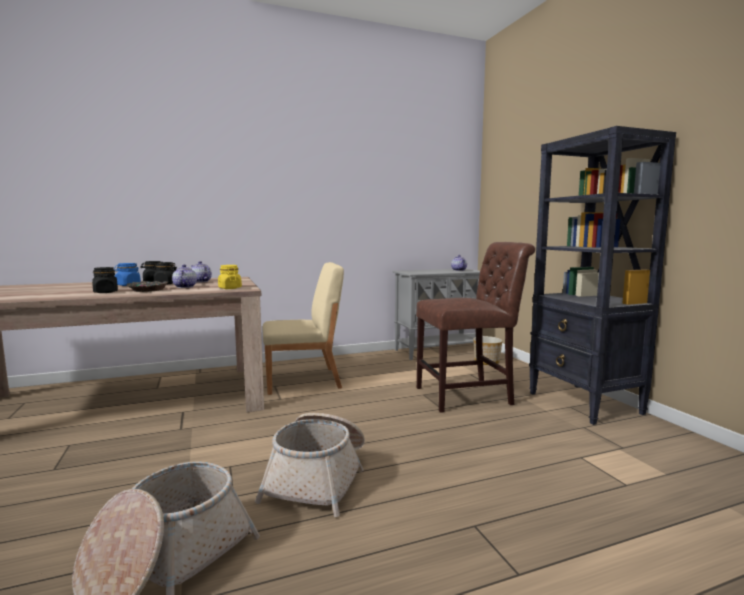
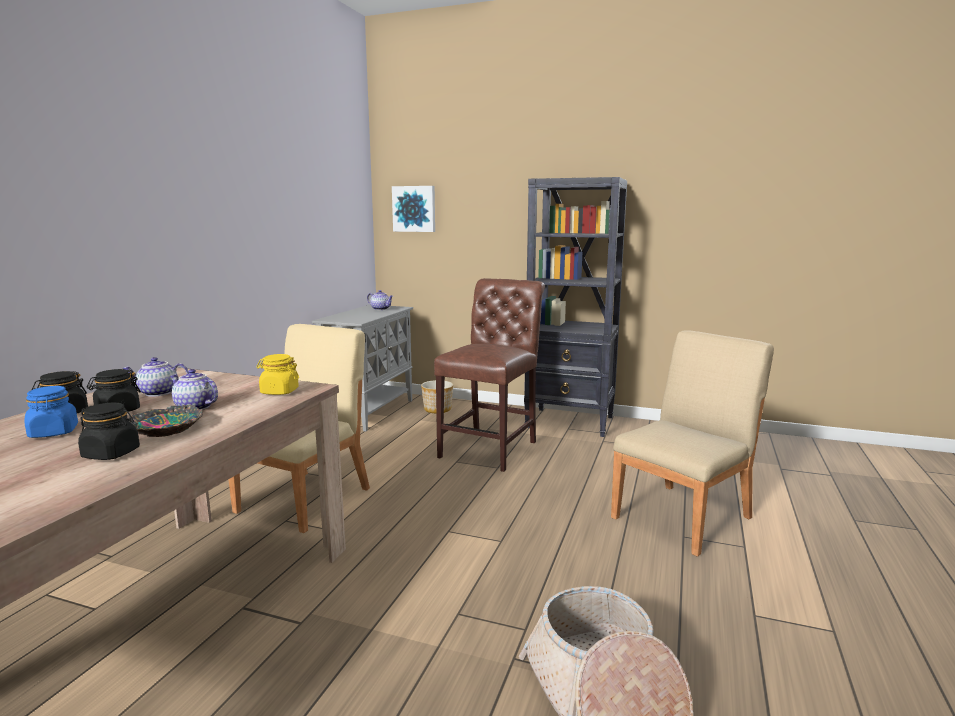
camera: 50 degrees left, 5 degrees up
basket [255,413,365,517] -> none
none -> picture [392,186,435,232]
none -> beige chair [611,330,774,557]

